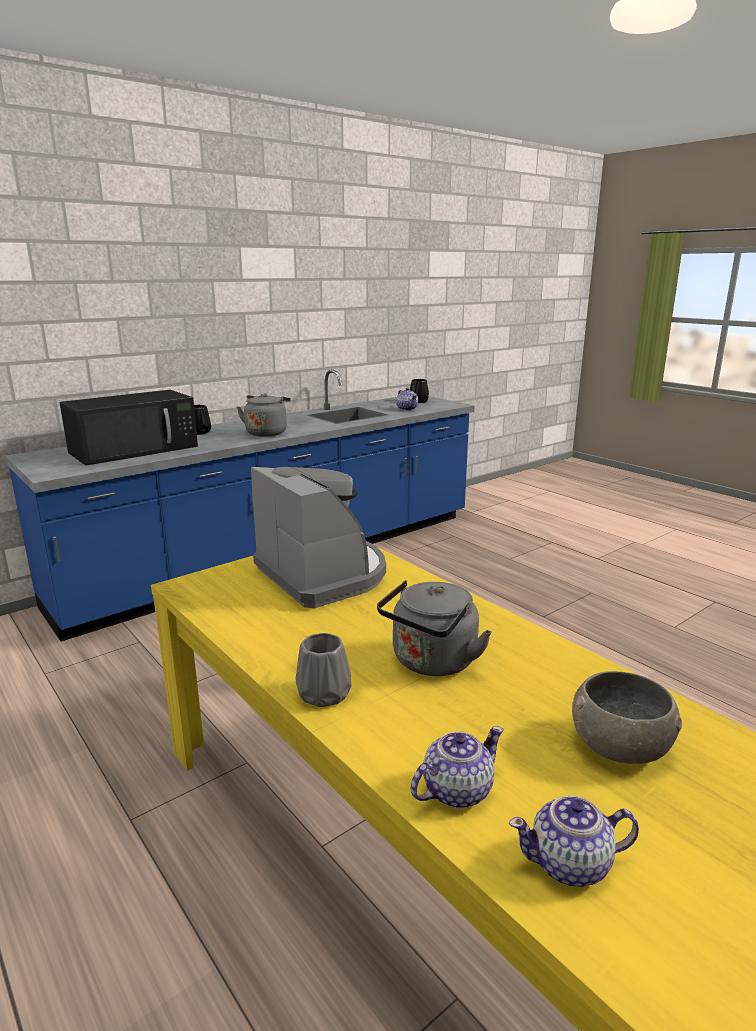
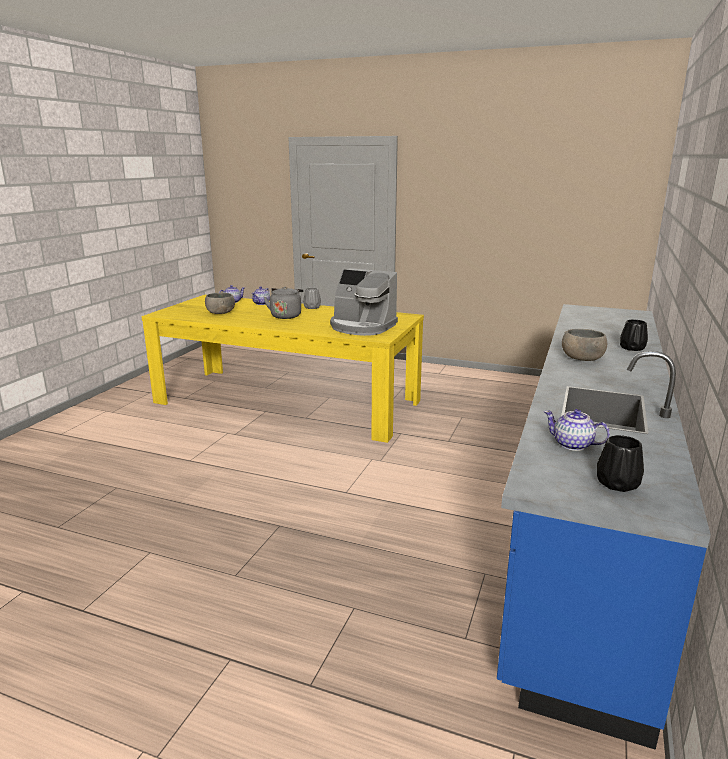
camera: 150 degrees right, 0 degrees up
black microwave [60,390,198,466] -> none
grey kettle [237,393,291,437] -> grey bowl [562,329,607,361]

